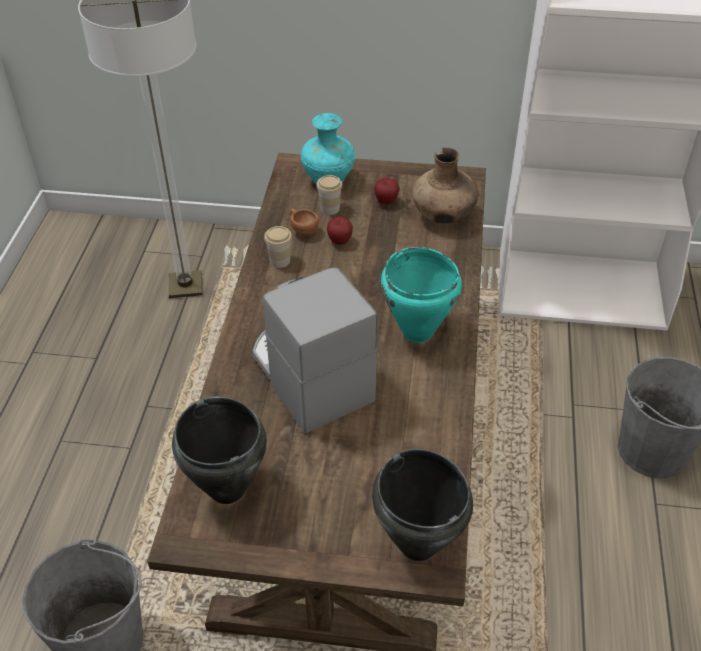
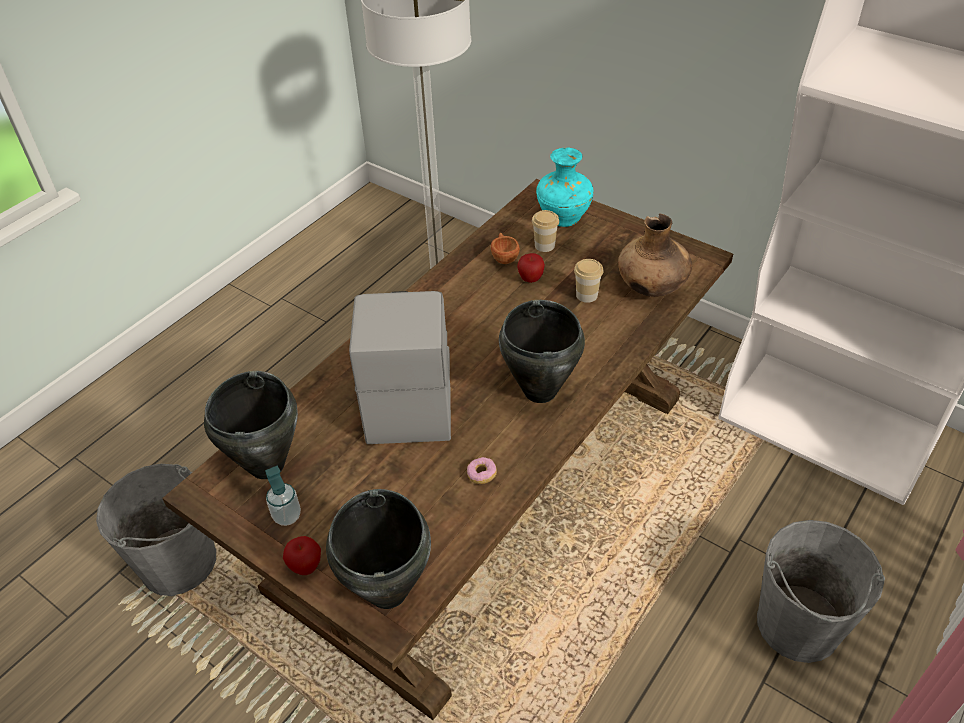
camera: 30 degrees right, 0 degrees up
cup [264,226,292,268] -> cup moved to [574,259,603,303]
apple [374,178,400,204] -> apple moved to [283,536,321,575]
turquoise cooking pot [381,247,462,343] -> black cooking pot [499,300,585,403]
none -> soap dispenser [265,466,301,526]
none -> donut [467,457,497,484]

